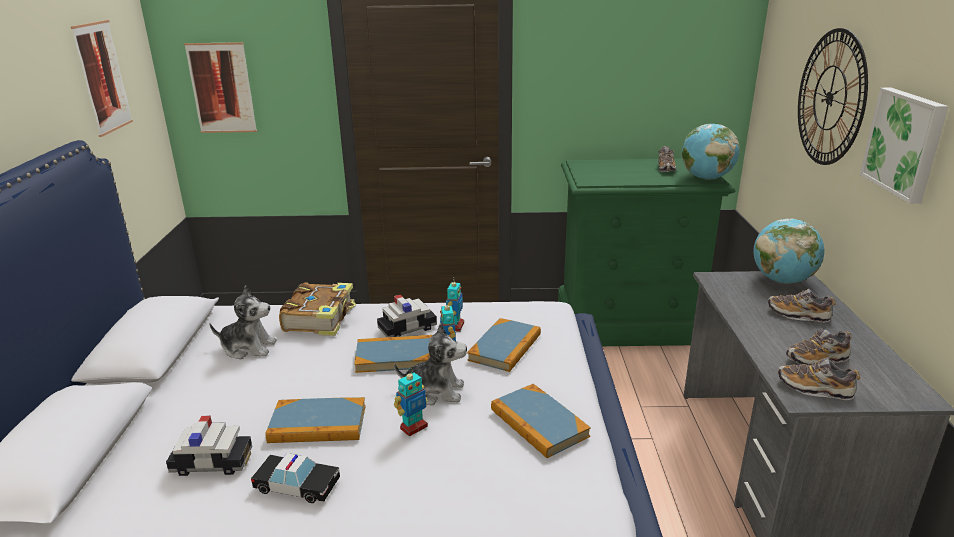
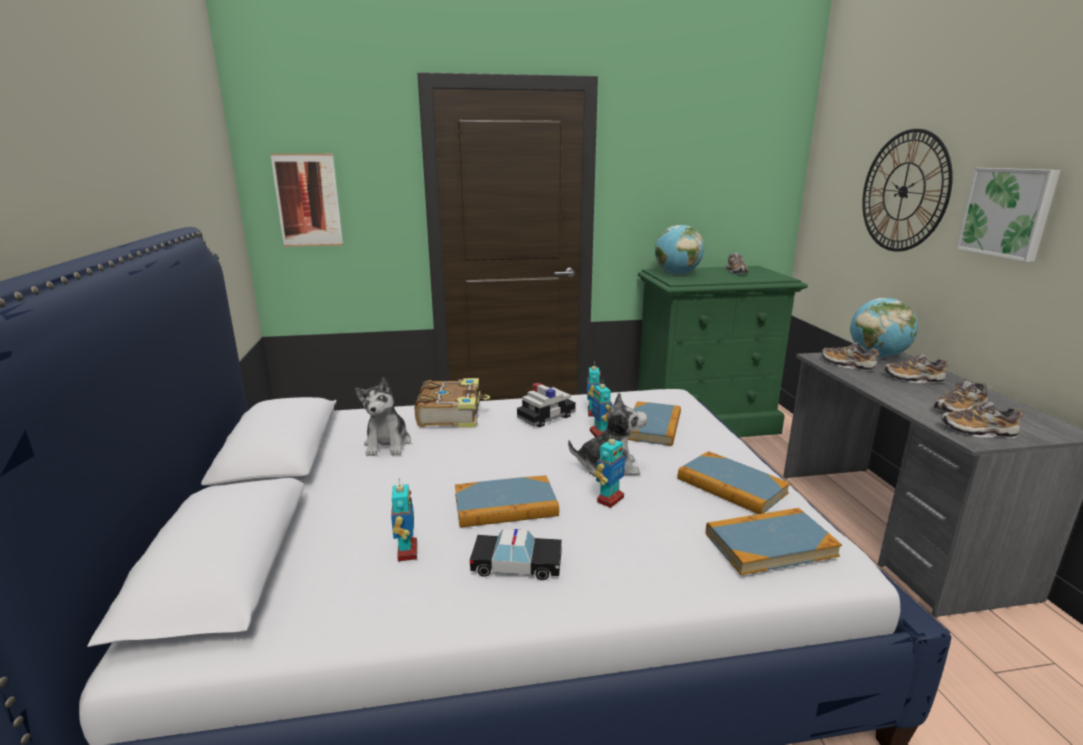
camera: 10 degrees left, 5 degrees down
picture [71,20,133,137] -> none
toy car [166,416,252,476] -> toy robot [391,478,417,561]
plush toy [209,285,277,359] -> plush toy turned 90 degrees clockwise [355,378,411,456]
book [354,335,432,373] -> book moved to [706,508,842,575]
globe [682,124,740,180] -> globe moved to [655,225,704,275]
none -> shoe [822,342,879,371]

